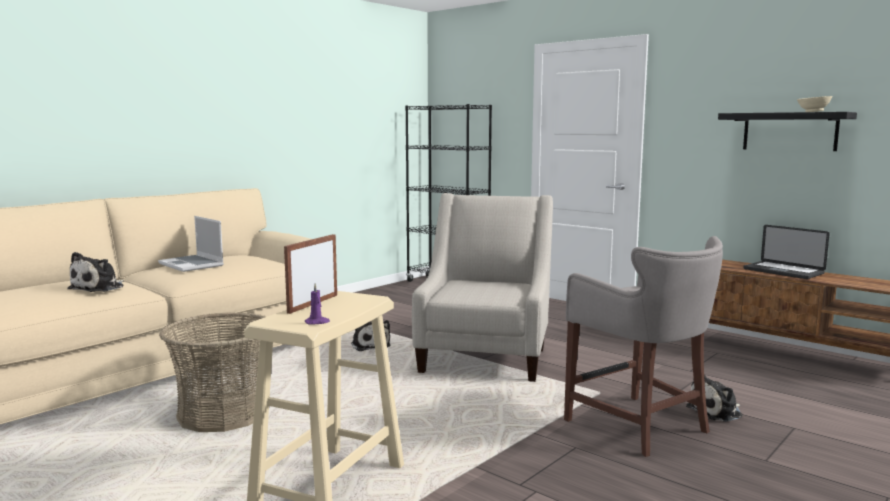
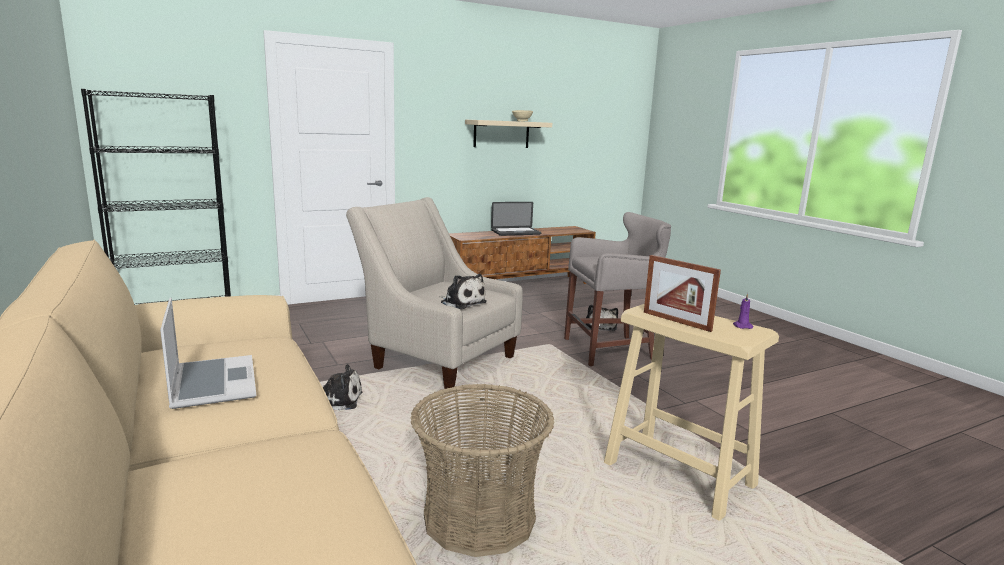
camera: 70 degrees left, 5 degrees up
plush toy [67,252,124,292] -> plush toy moved to [439,274,487,309]
laptop [158,216,224,272] -> laptop turned 90 degrees counterclockwise [160,298,256,409]
black shelf [718,112,857,151] -> beige shelf [465,119,552,148]

